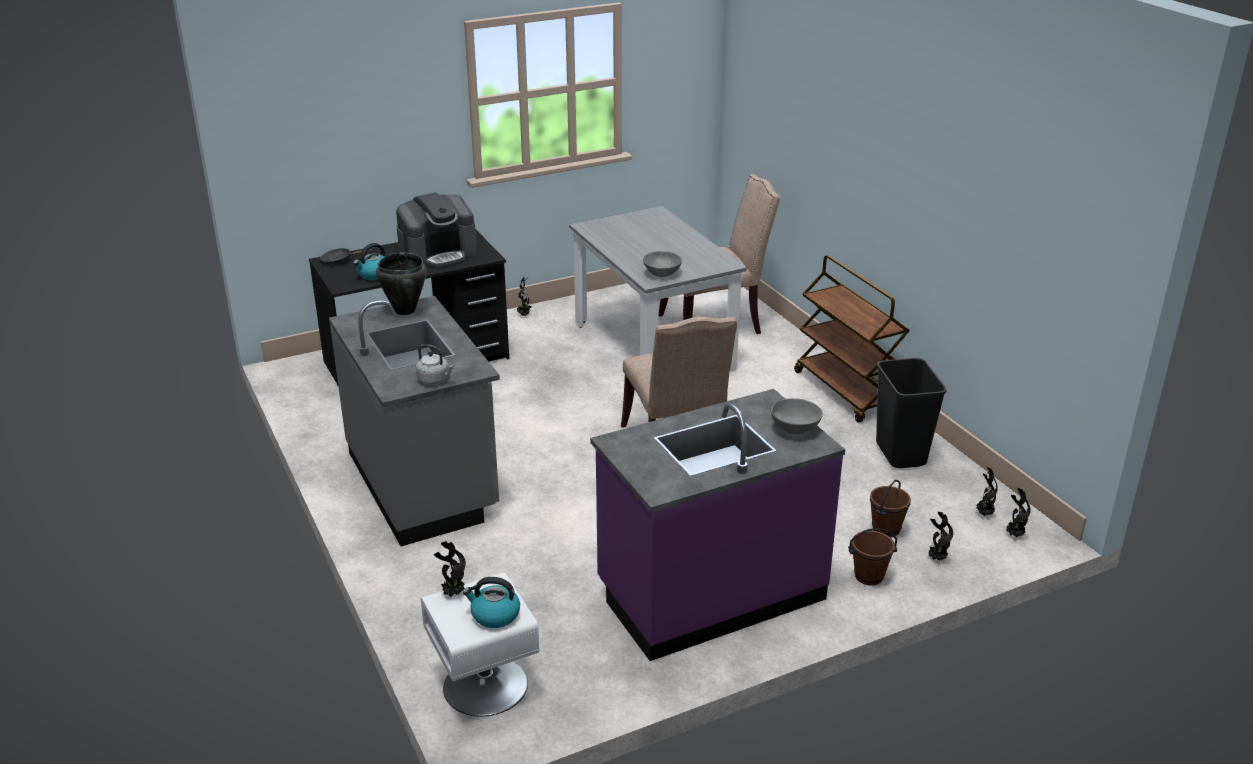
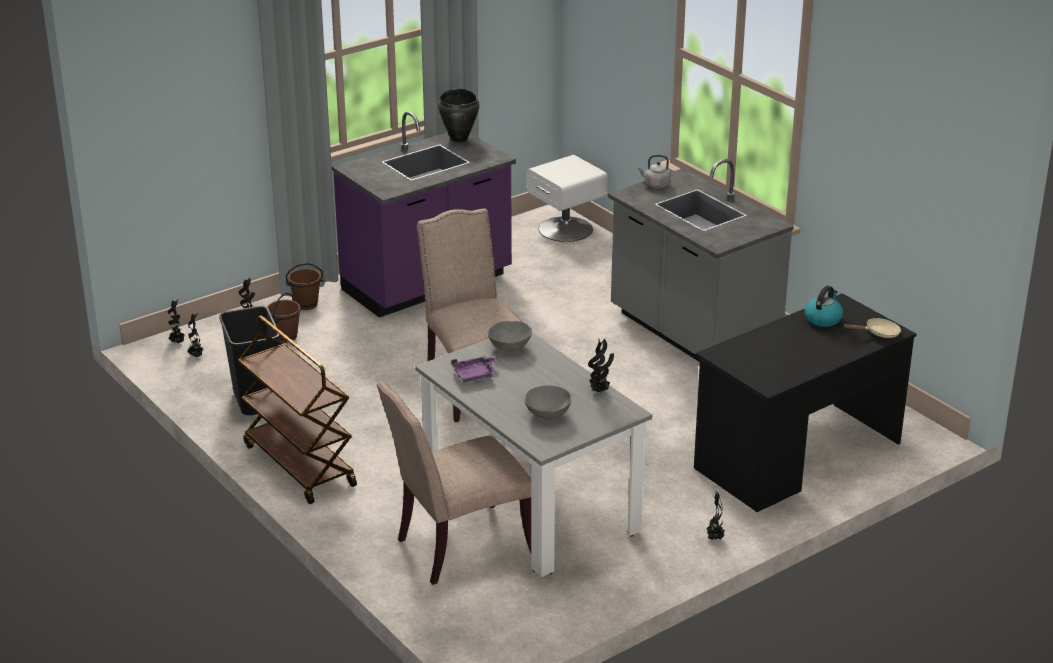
camera: 170 degrees right, 0 degrees up
black frying pan [320,248,373,265] -> beige frying pan [844,318,901,338]
black cooking pot [376,252,426,315] -> black cooking pot moved to [438,88,480,142]
coffee machine [396,192,477,268] -> none
potted plant [434,541,466,597] -> potted plant moved to [588,339,614,393]
kettle [463,577,520,628] -> none
grey bowl [771,398,823,434] -> grey bowl moved to [525,385,572,420]
none -> purple tray [451,356,499,382]

